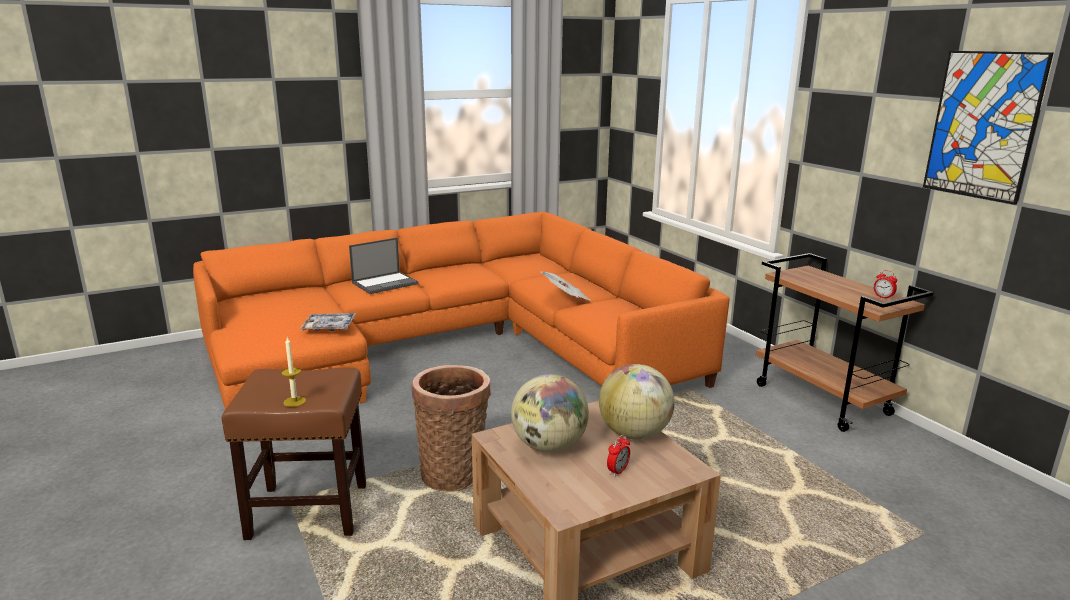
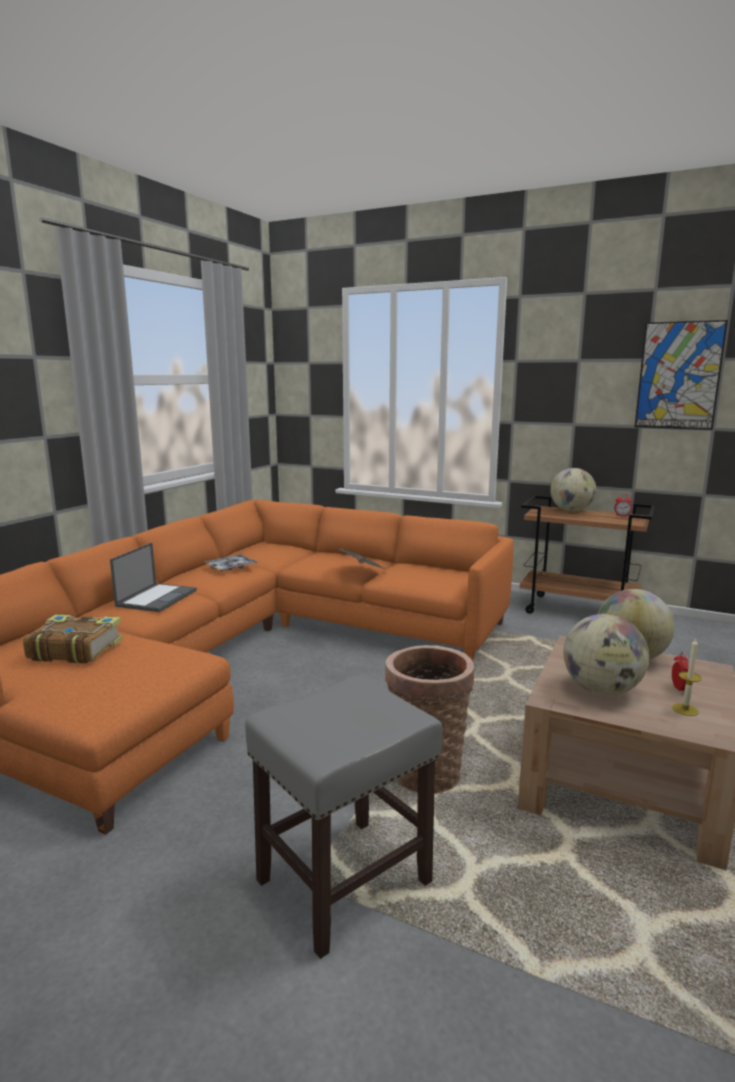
camera: 35 degrees left, 5 degrees down
brown stool [222,367,366,540] -> grey stool [245,675,443,959]
candle [281,338,306,407] -> candle moved to [672,638,702,716]
tray [300,313,356,331] -> tray moved to [205,554,258,571]
none -> book [23,614,123,664]
none -> globe [550,468,596,512]

